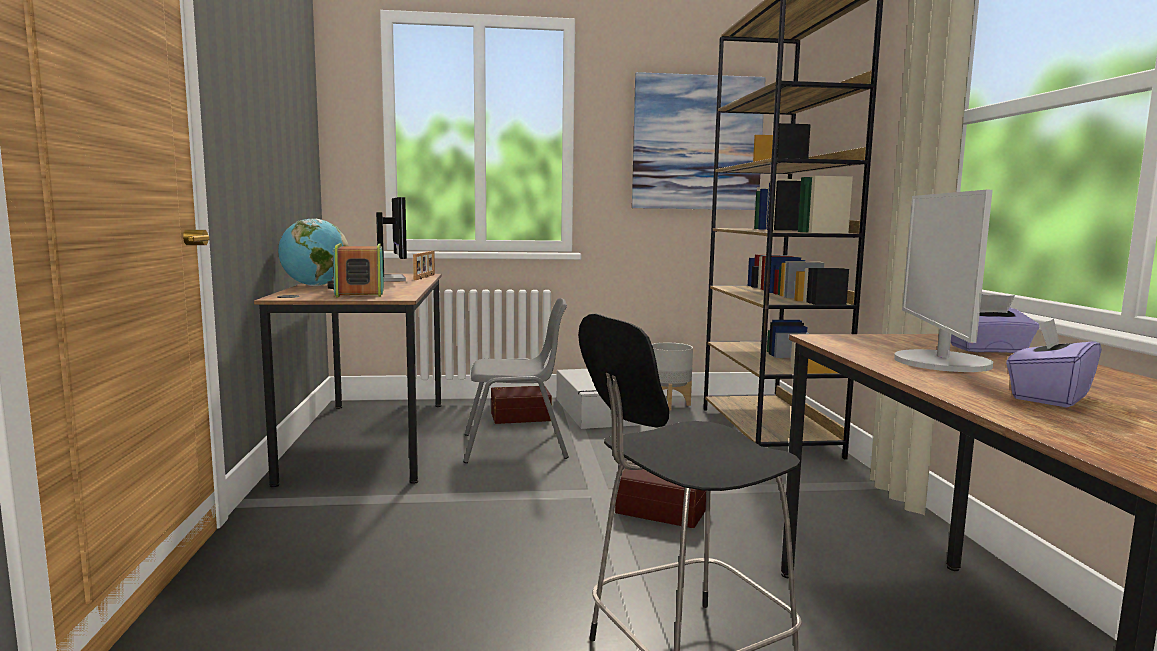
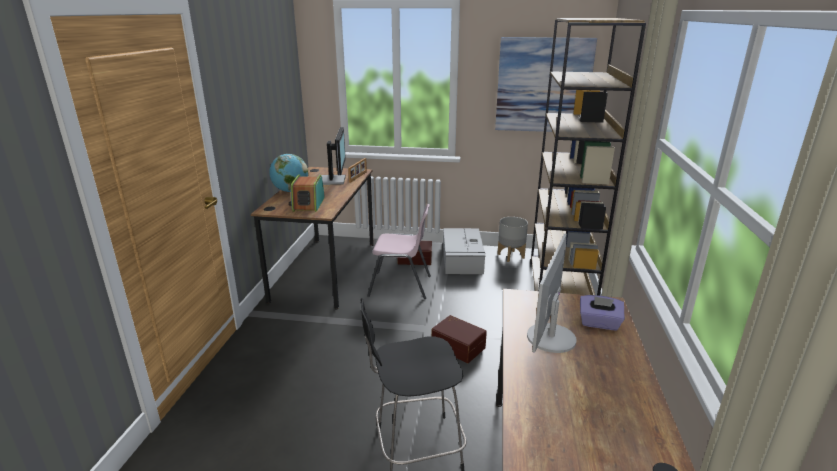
camera: 15 degrees right, 15 degrees up
grey chair [463,298,569,463] -> pink chair [367,204,431,299]
purple tissue box [1006,319,1102,407] -> none

